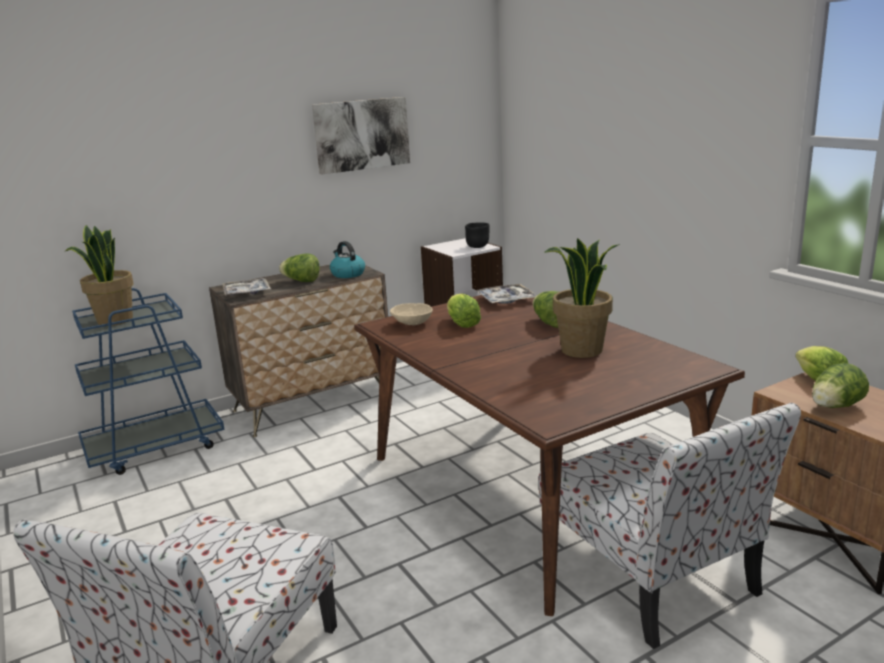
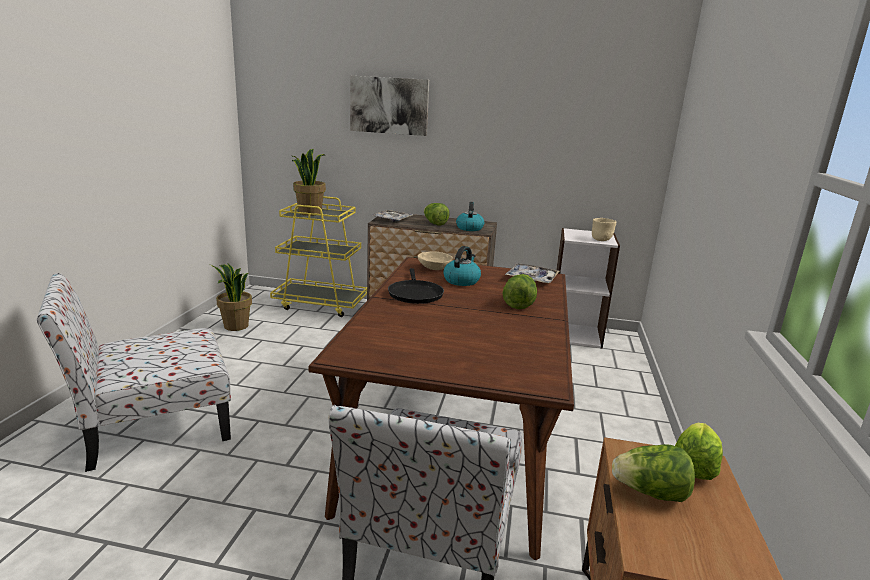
camera: 40 degrees right, 0 degrees up
blue cart [72,288,225,475] -> yellow cart [270,196,367,317]
picture [312,97,410,175] -> picture moved to [350,76,429,136]
lettuce [447,294,481,328] -> kettle [443,246,481,286]
black bowl [465,223,489,248] -> beige bowl [592,218,616,241]
potted plant [545,238,620,358] -> potted plant moved to [210,263,252,331]
none -> black frying pan [388,268,444,304]

